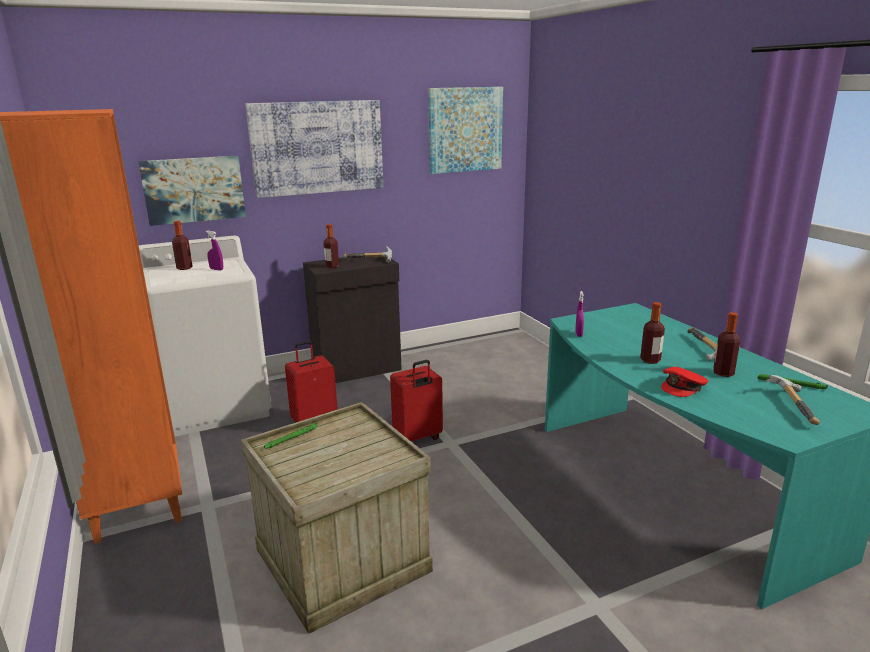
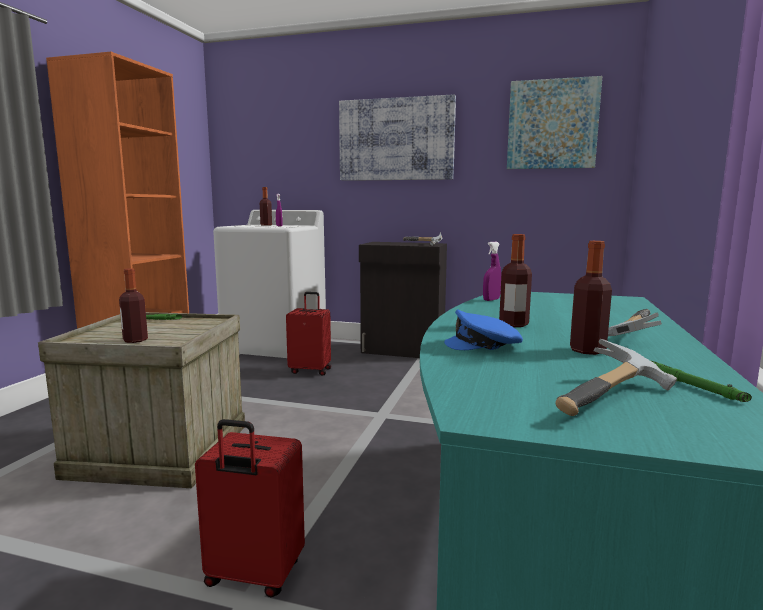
camera: 40 degrees right, 10 degrees down
picture [138,156,246,226] -> none
bottle [323,224,339,268] -> bottle moved to [119,268,148,343]
red suitcase [390,360,443,442] -> red suitcase moved to [195,419,305,597]
red cap [661,367,708,397] -> blue cap [444,310,523,350]

